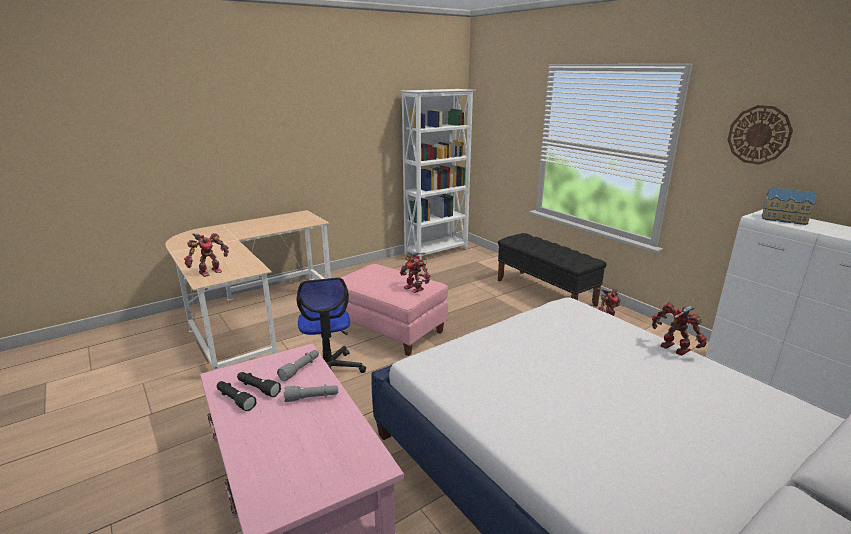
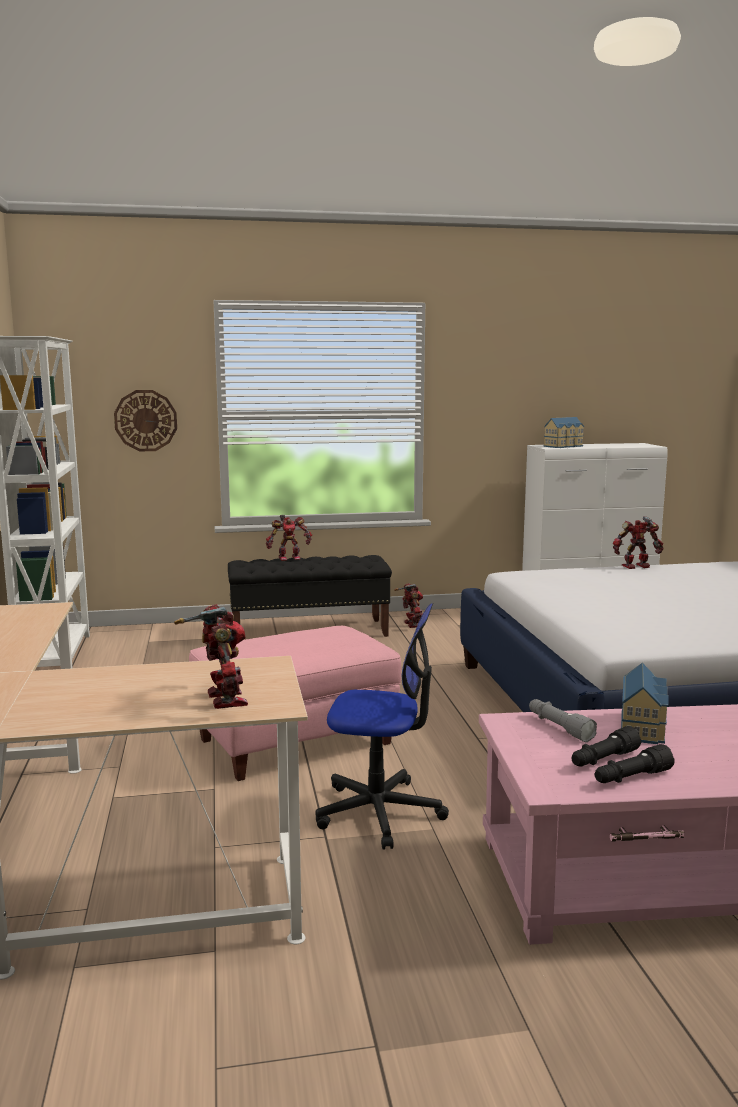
camera: 65 degrees left, 10 degrees down
grey flashlight [284,384,338,402] -> toy house [621,663,669,744]
toy robot [400,252,430,293] -> toy robot moved to [266,515,312,561]
wall clock [727,105,793,165] -> wall clock moved to [114,390,177,451]

